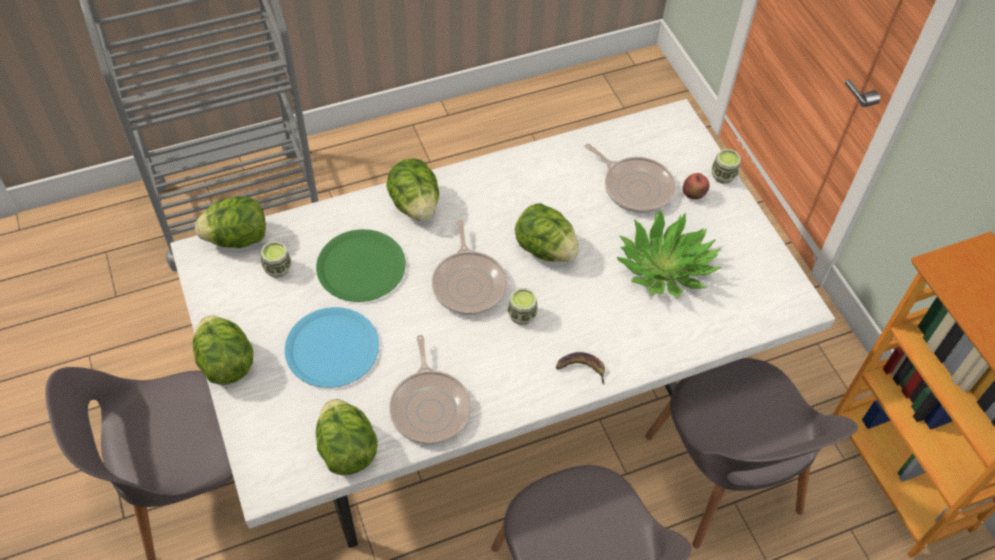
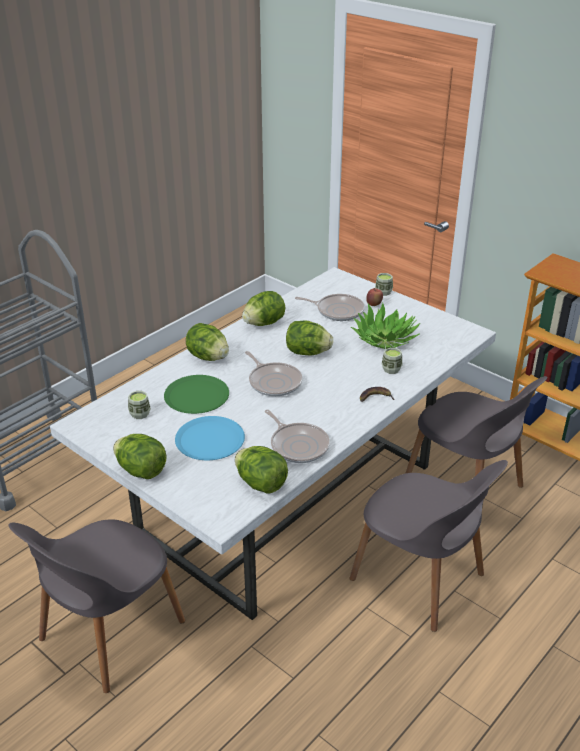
camera: 25 degrees left, 20 degrees down
lettuce [195,196,266,248] -> lettuce moved to [242,291,285,326]
cup [507,288,538,325] -> cup moved to [382,348,402,374]

